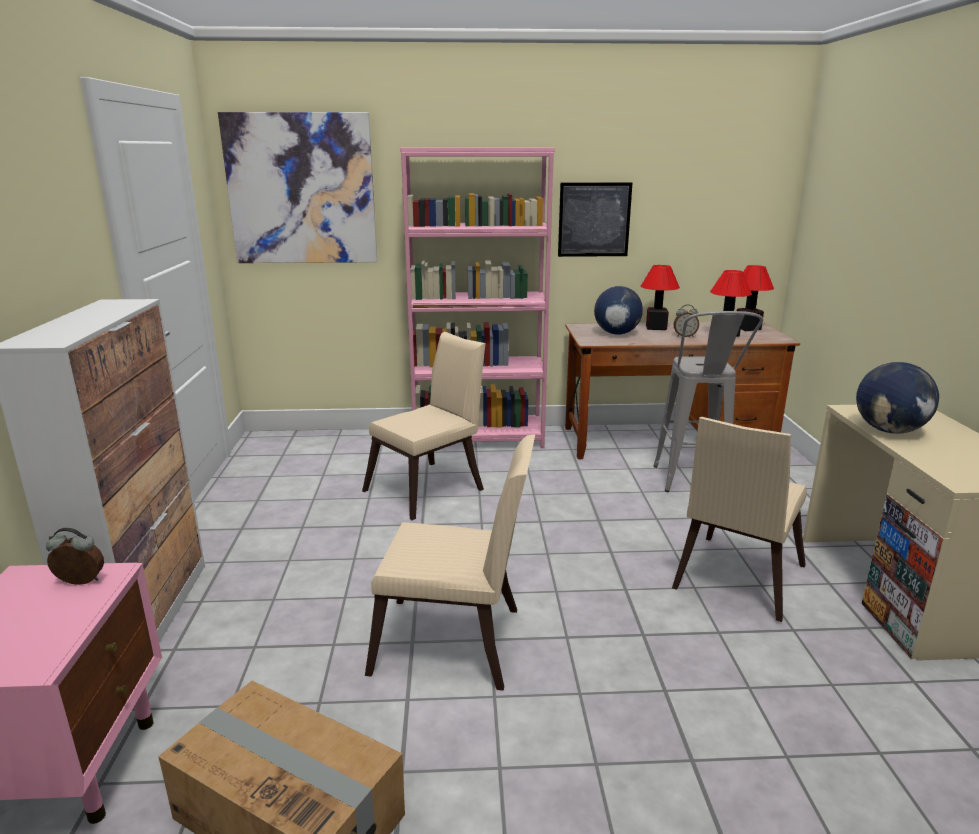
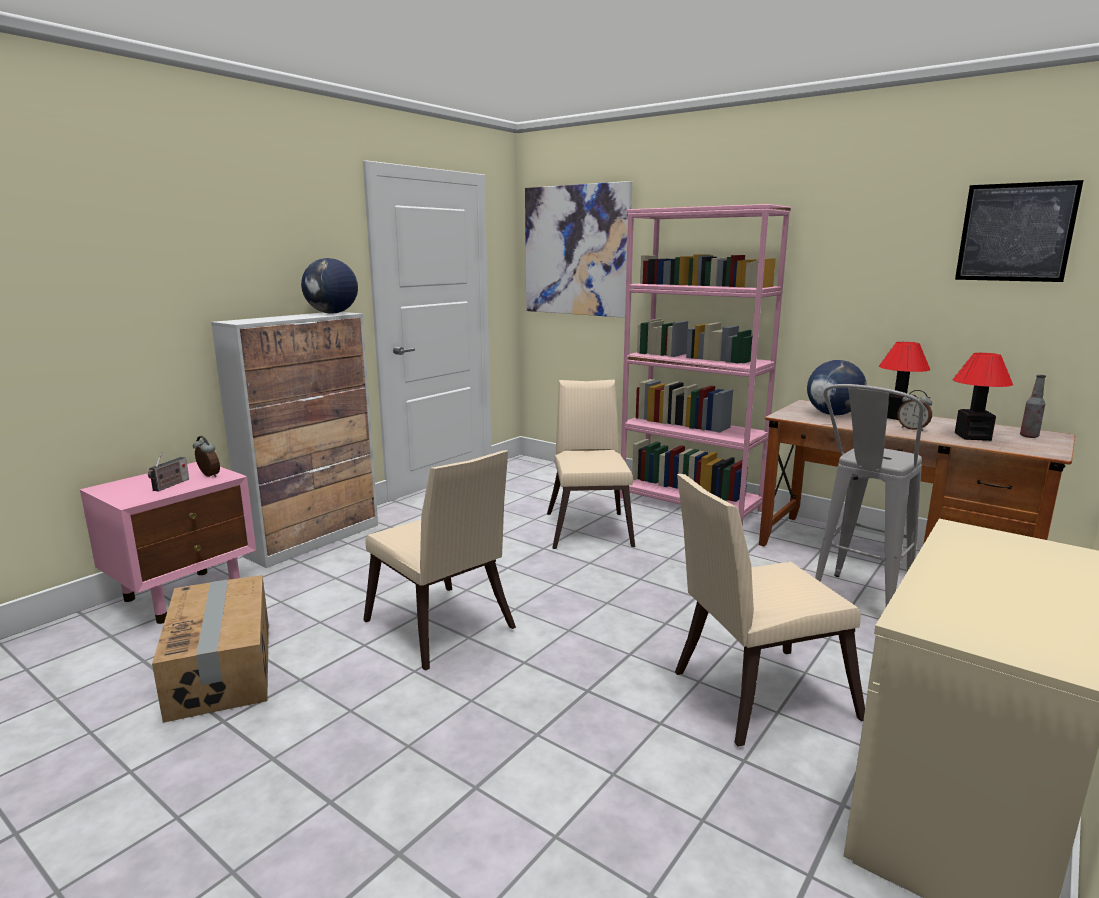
camera: 40 degrees right, 5 degrees down
beige chair [362,332,485,520] -> beige chair turned 90 degrees counterclockwise [547,380,635,549]
picture [558,182,632,257] -> picture moved to [955,180,1084,282]
table lamp [737,265,774,331] -> bottle [1020,375,1046,438]
globe [856,362,939,434] -> globe moved to [301,258,358,314]
none -> radio [148,452,189,492]

